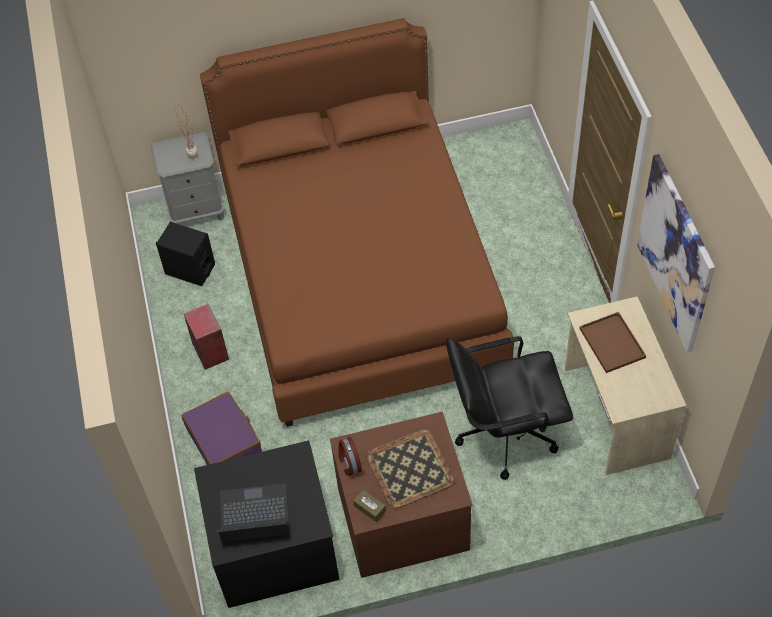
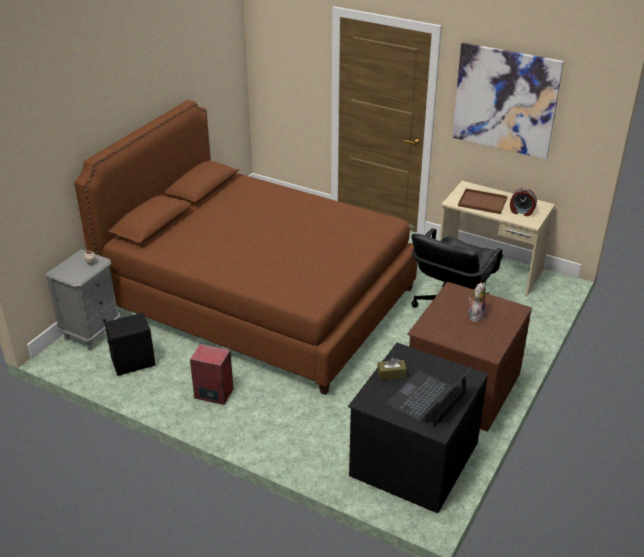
camera: 50 degrees left, 20 degrees down
purple suitcase [182,392,262,465] -> none
alarm clock [339,437,362,476] -> alarm clock moved to [510,188,537,216]
brown tissue box [353,490,386,522] -> brown tissue box moved to [377,358,407,380]
tray [366,429,455,509] -> plush toy [468,283,486,322]

